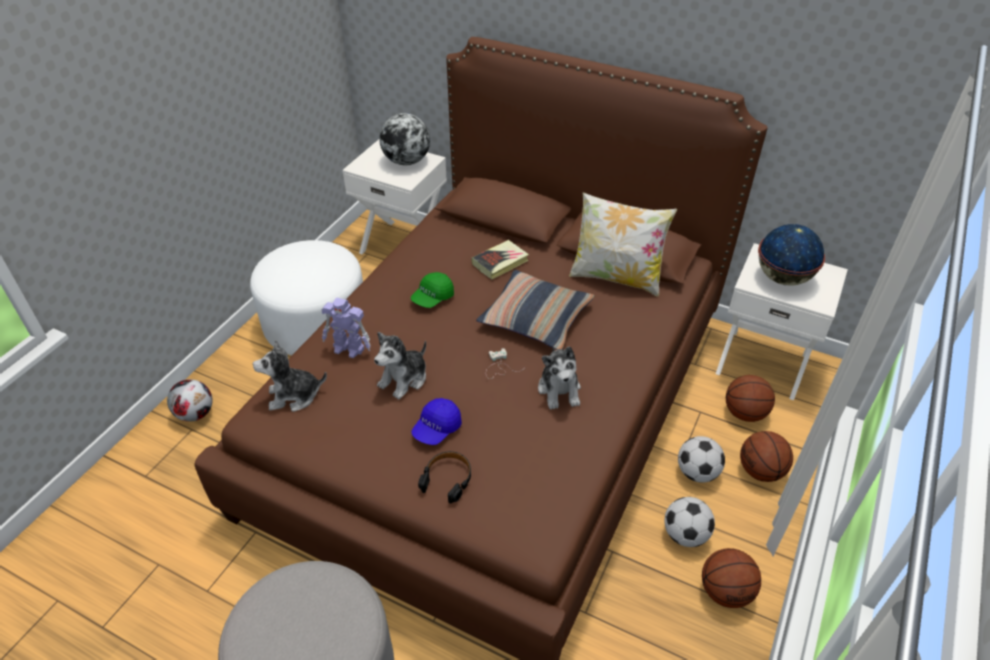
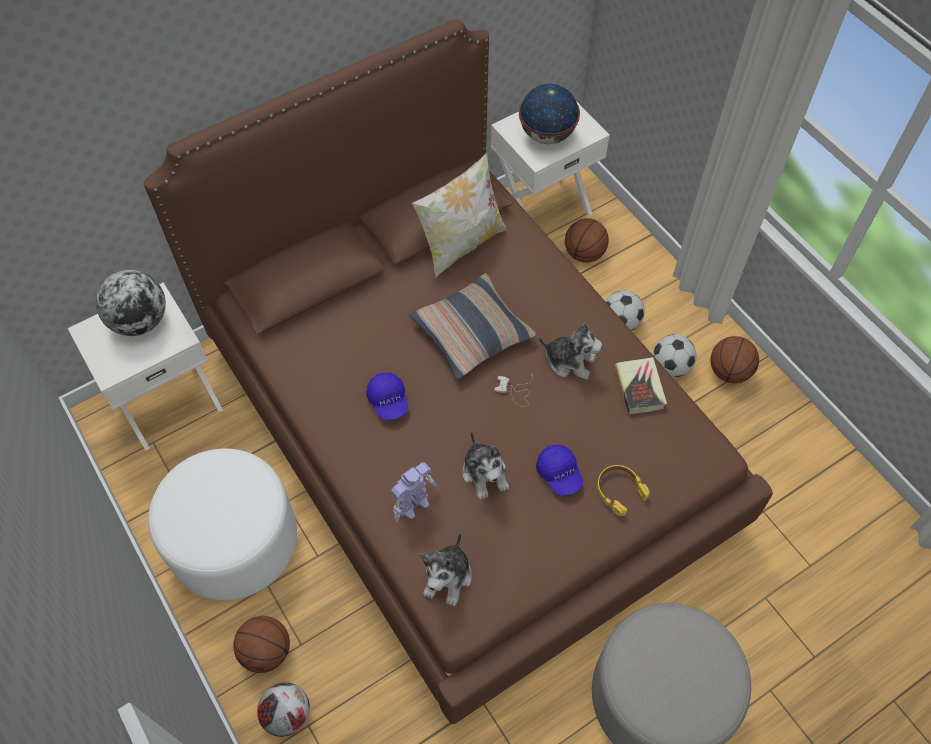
camera: 60 degrees left, 15 degrees up
green cap [411,272,454,308] -> blue cap [366,373,408,420]
black headphones [418,451,471,503] -> yellow headphones [597,465,650,516]
book [472,240,529,279] -> book moved to [614,357,667,414]
basketball [740,431,793,482] -> basketball moved to [233,616,290,673]

